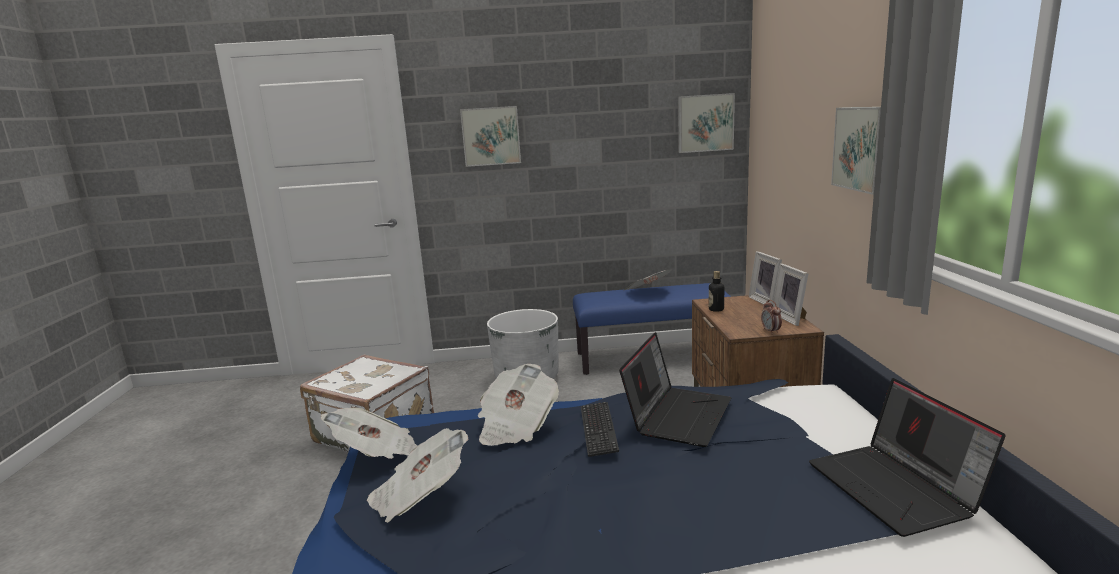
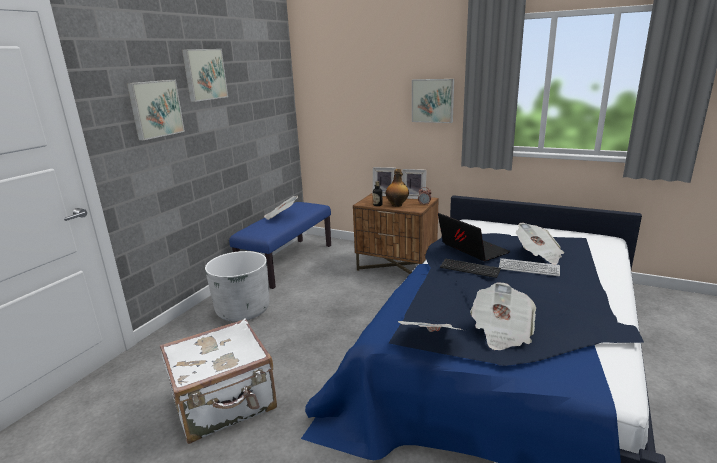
camera: 60 degrees left, 5 degrees up
newspaper [478,364,559,446] -> newspaper moved to [516,223,564,264]
picture [678,93,735,153] -> picture moved to [182,49,228,102]
laptop [809,378,1005,537] -> none
none -> bottle [386,169,409,207]
none -> keyboard [499,258,560,276]

